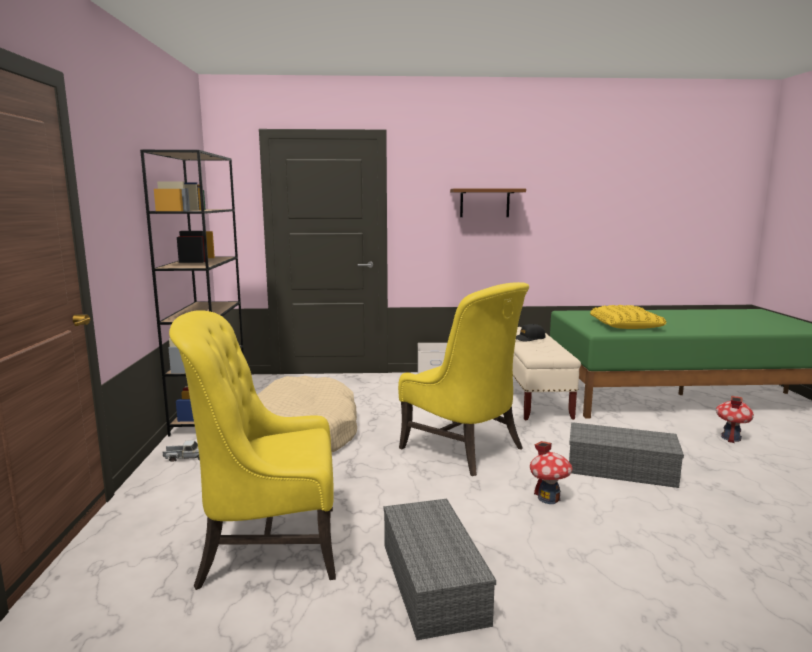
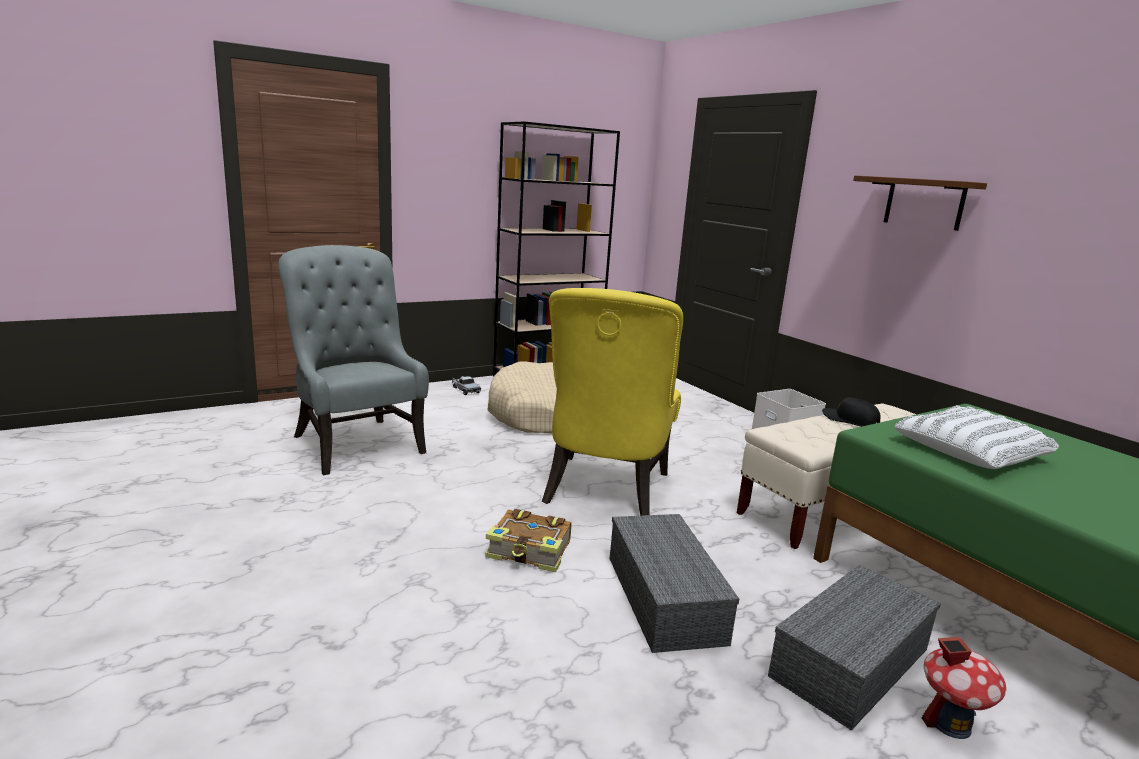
camera: 60 degrees right, 5 degrees up
yellow chair [169,310,336,590] -> grey chair [278,245,429,475]
grey storage box [384,499,496,640] -> grey storage box moved to [768,565,941,731]
toy house [530,441,572,504] -> book [485,509,571,572]
yellow pillow [590,305,667,329] -> white pillow [895,405,1059,469]

